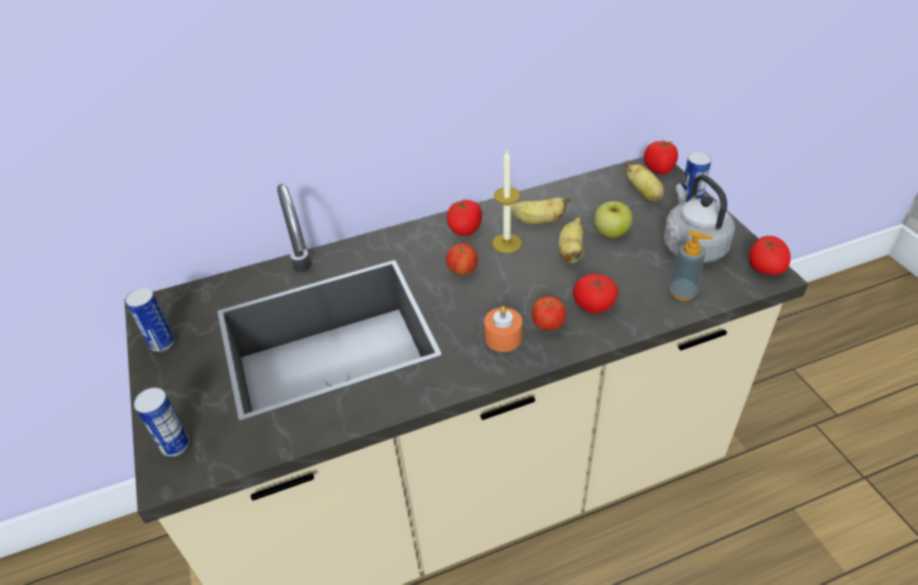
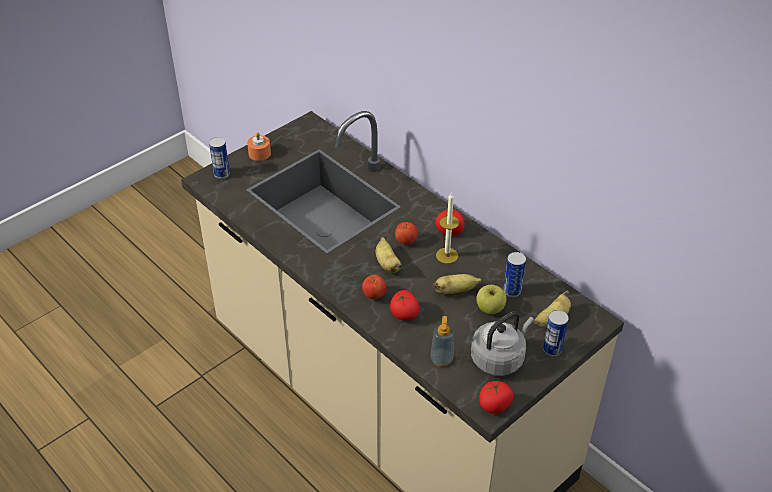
camera: 65 degrees right, 0 degrees up
can [125,287,175,352] -> can moved to [503,252,526,297]
orange candle [484,306,522,352] -> orange candle moved to [247,132,271,161]
banana [511,197,570,224] -> banana moved to [376,237,402,273]
tomato [644,139,678,175] -> none

